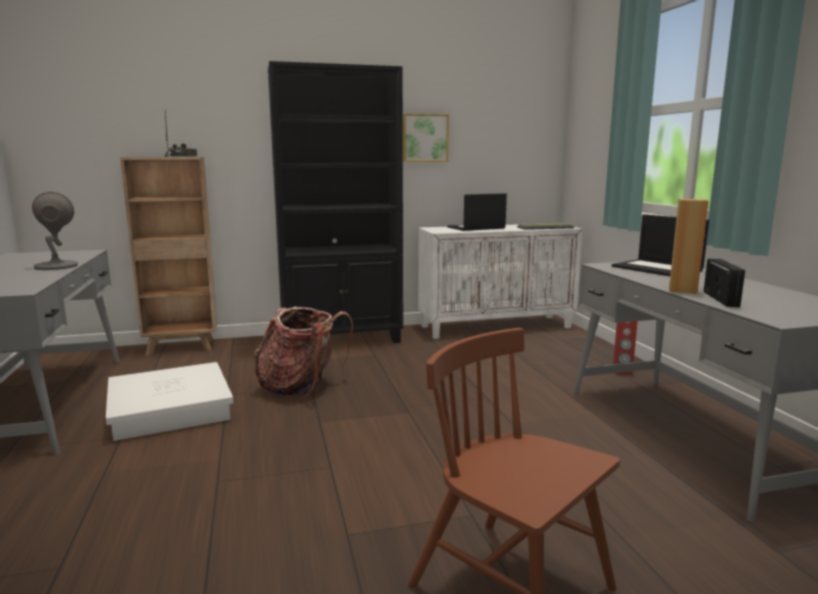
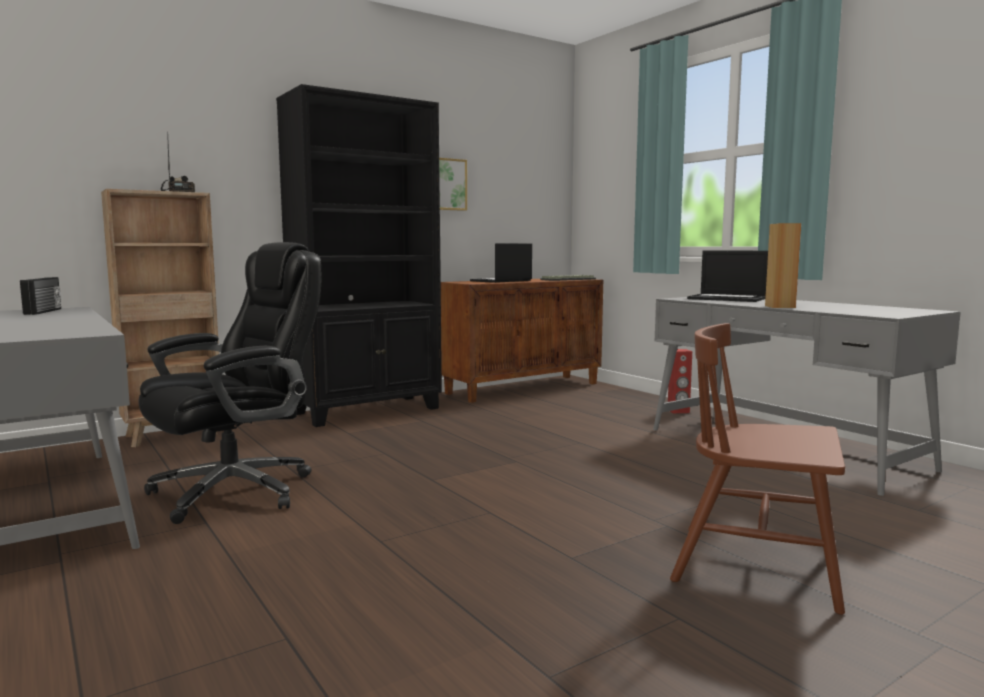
camera: 20 degrees left, 5 degrees down
grey table lamp [32,192,78,270] -> none
white storage box [106,362,233,441] -> black office chair [139,242,321,524]
backpack [253,306,353,399] -> none
white cabinet [418,224,582,339] -> brown cabinet [441,279,603,403]
radio [704,259,745,307] -> radio moved to [20,277,61,315]

